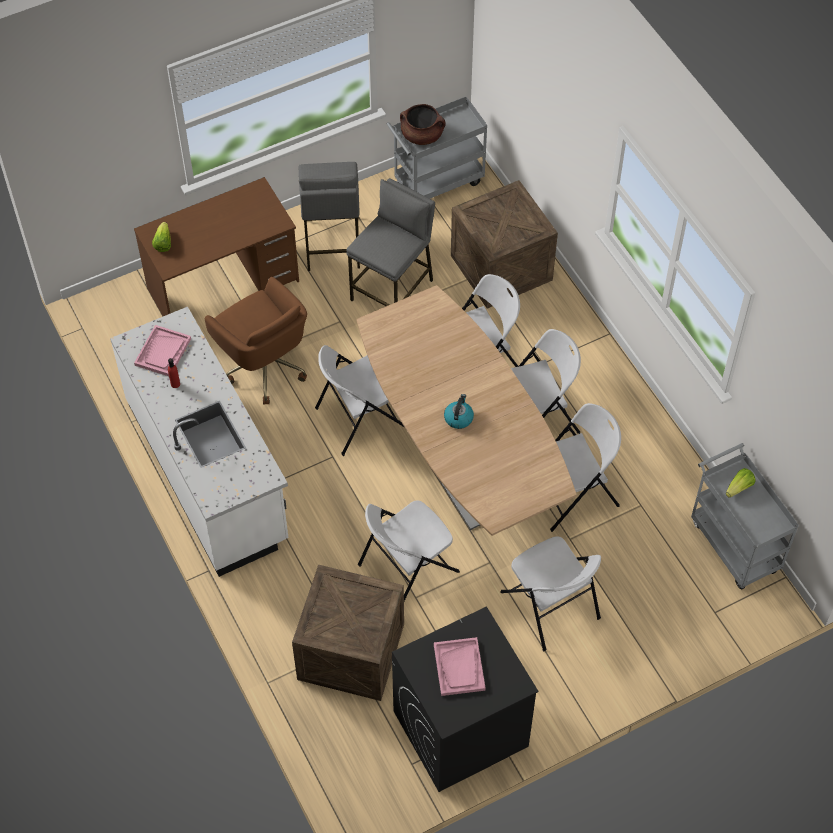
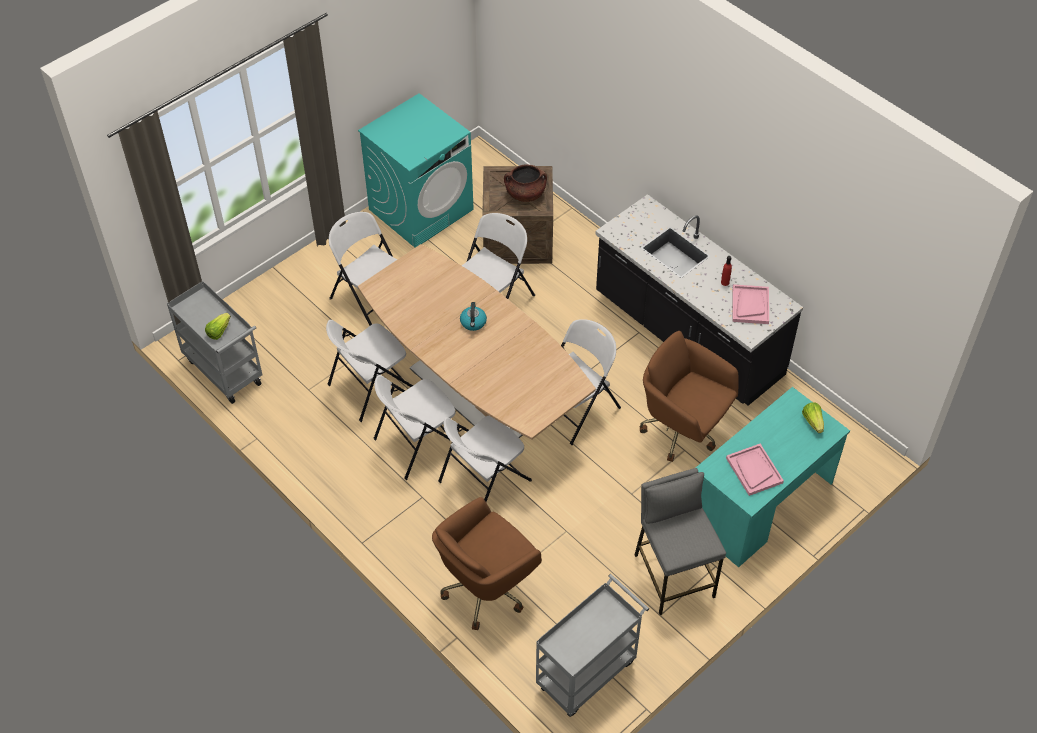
camera: 165 degrees right, 5 degrees down
white counter [110,307,288,577] -> black counter [595,194,803,406]
brown desk [134,177,299,316] -> turquoise desk [696,387,850,567]
grey stool [347,178,435,306] -> none
black washing machine [392,606,539,792] -> turquoise washing machine [358,93,474,248]
brown cooking pot [400,104,446,145] -> brown cooking pot moved to [504,165,547,202]
pink tray [434,637,486,696] -> pink tray moved to [726,444,784,496]
crate [451,180,558,309] -> brown office chair [432,497,542,630]

